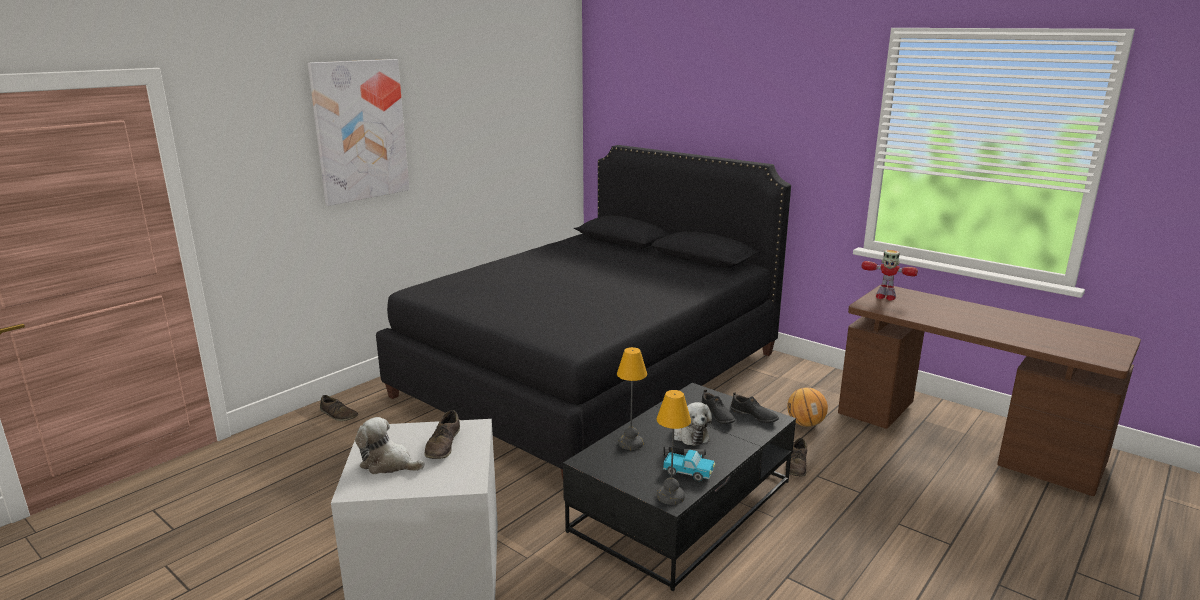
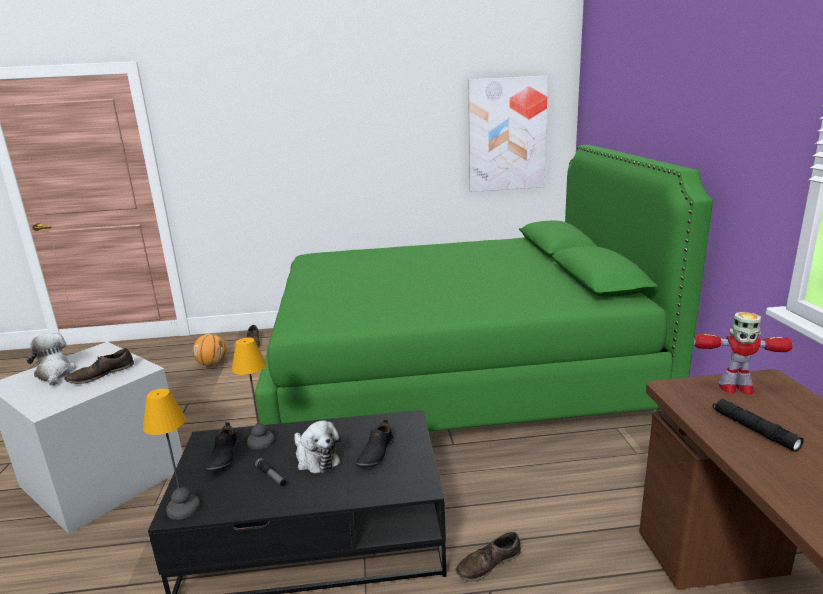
camera: 45 degrees right, 0 degrees up
picture [308,59,410,206] -> picture moved to [468,76,548,192]
black bed [376,145,791,479] -> green bed [255,145,713,431]
toy truck [663,450,715,481] -> none
plush toy [674,402,712,446] -> plush toy turned 60 degrees counterclockwise [294,420,341,473]
black shoe [731,392,779,423] -> black shoe moved to [206,422,239,471]
basketball [787,388,828,427] -> basketball moved to [192,334,227,366]
toy robot [861,250,918,301] -> toy robot turned 60 degrees counterclockwise [693,312,793,395]
none -> black flashlight [713,399,804,452]

